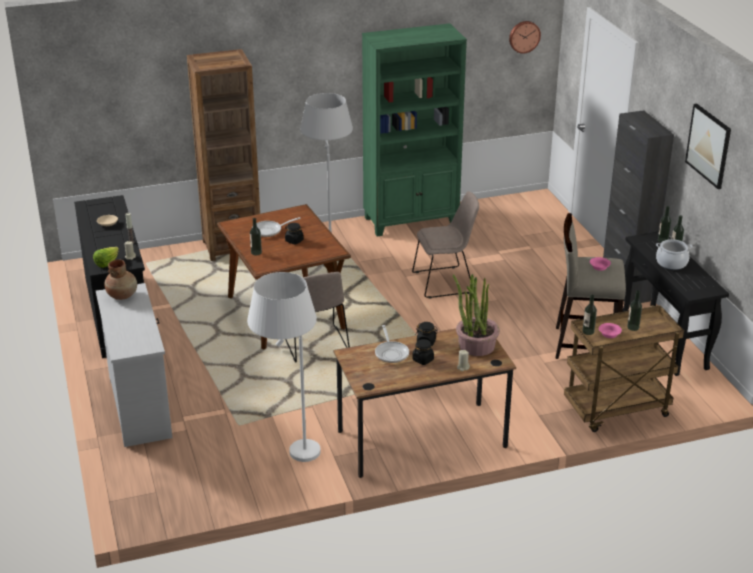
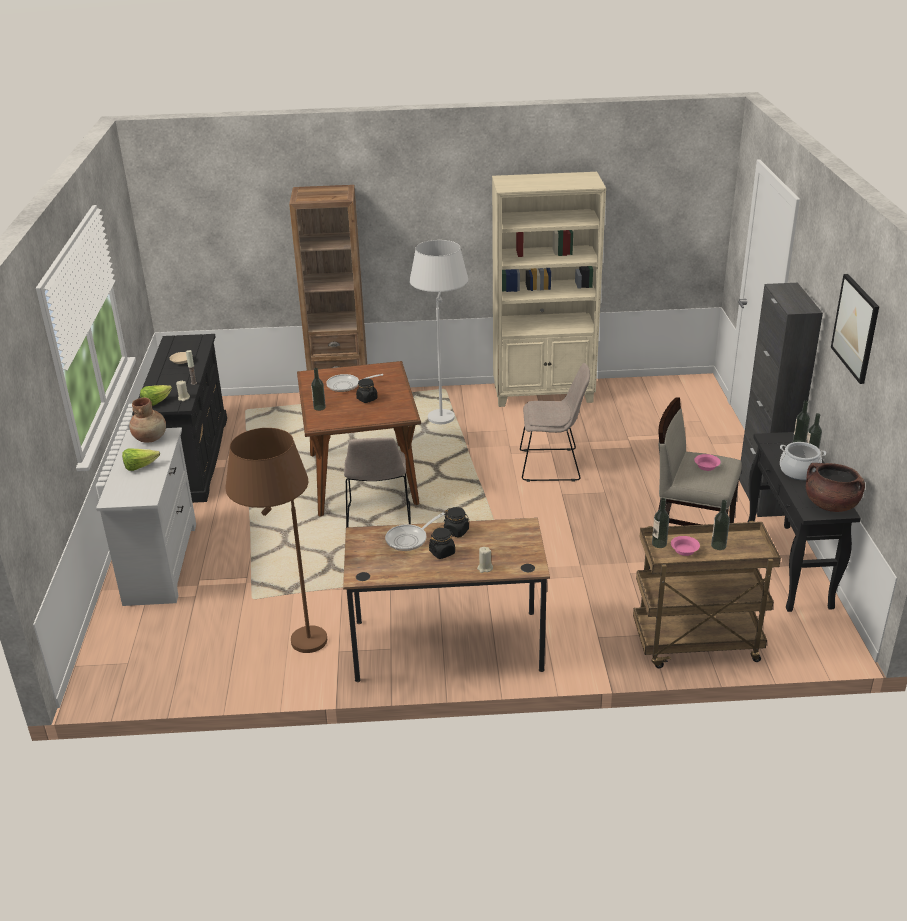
camera: 15 degrees right, 0 degrees up
white floor lamp [247,272,321,462] -> brown floor lamp [225,428,327,653]
green bookcase [362,23,467,237] -> beige bookcase [492,172,606,407]
frying pan [375,325,409,363] -> frying pan turned 45 degrees clockwise [385,512,445,551]
potted plant [453,274,500,356] -> none
wall clock [509,21,541,54] -> none
none -> lettuce [122,448,160,471]
none -> brown cooking pot [806,463,865,512]

